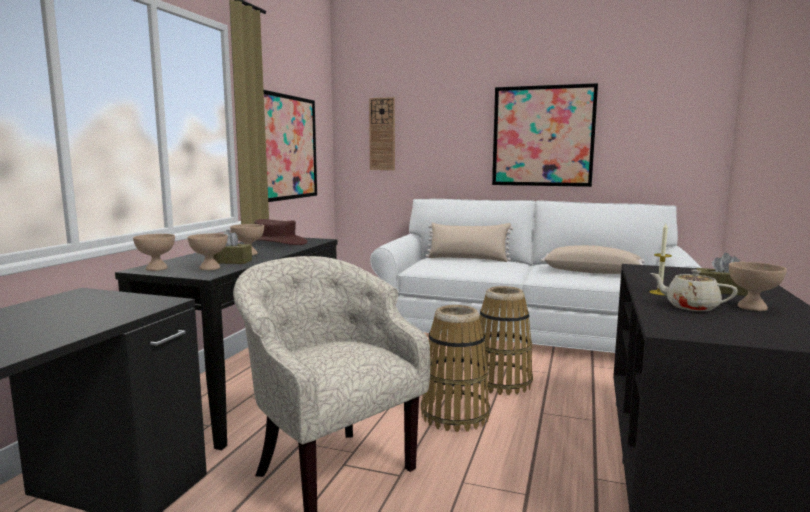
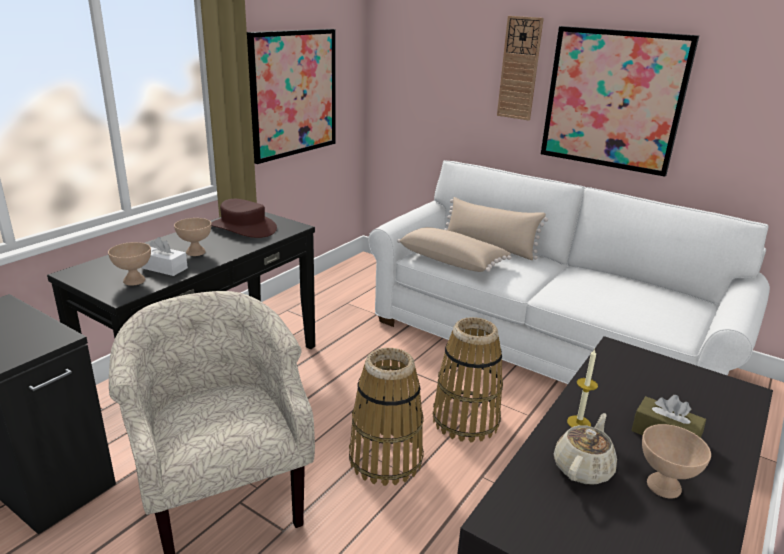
camera: 15 degrees right, 15 degrees up
beige bowl [133,234,175,271] -> none
brown tissue box [213,230,252,264] -> white tissue box [142,237,188,276]
wall clock [369,97,395,170] -> wall clock moved to [497,16,544,120]
beige pillow [541,245,645,274] -> beige pillow moved to [397,227,512,272]
beige teapot [650,270,738,311] -> beige teapot turned 75 degrees clockwise [554,413,617,485]

